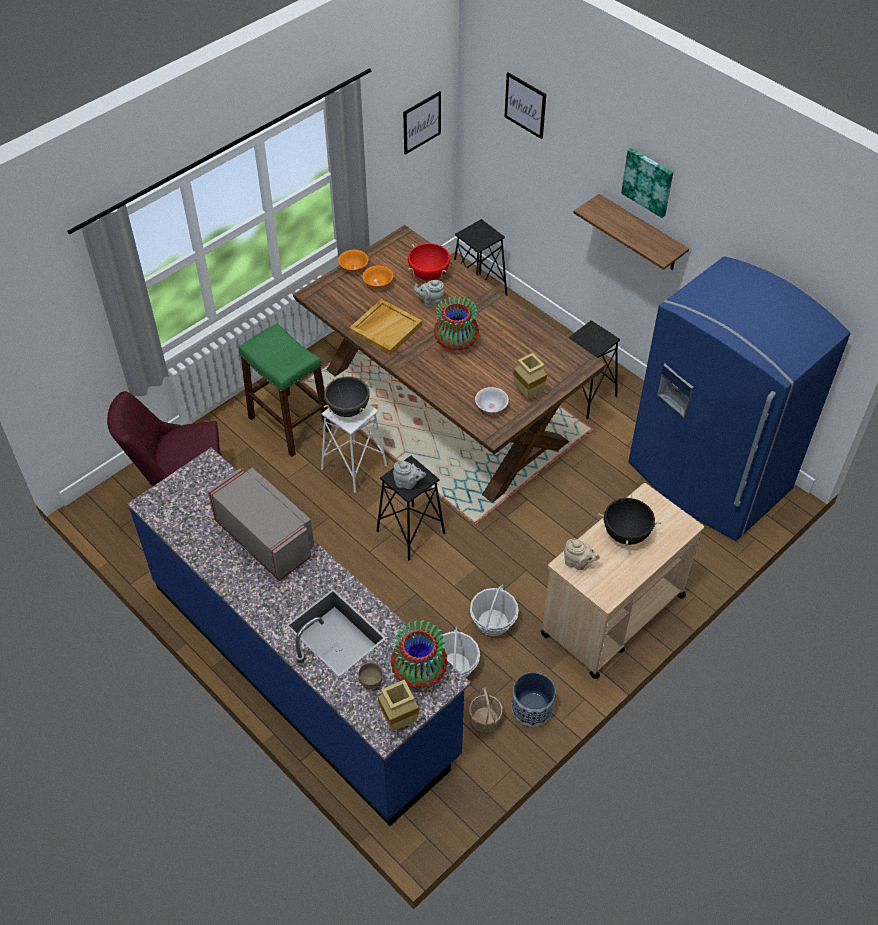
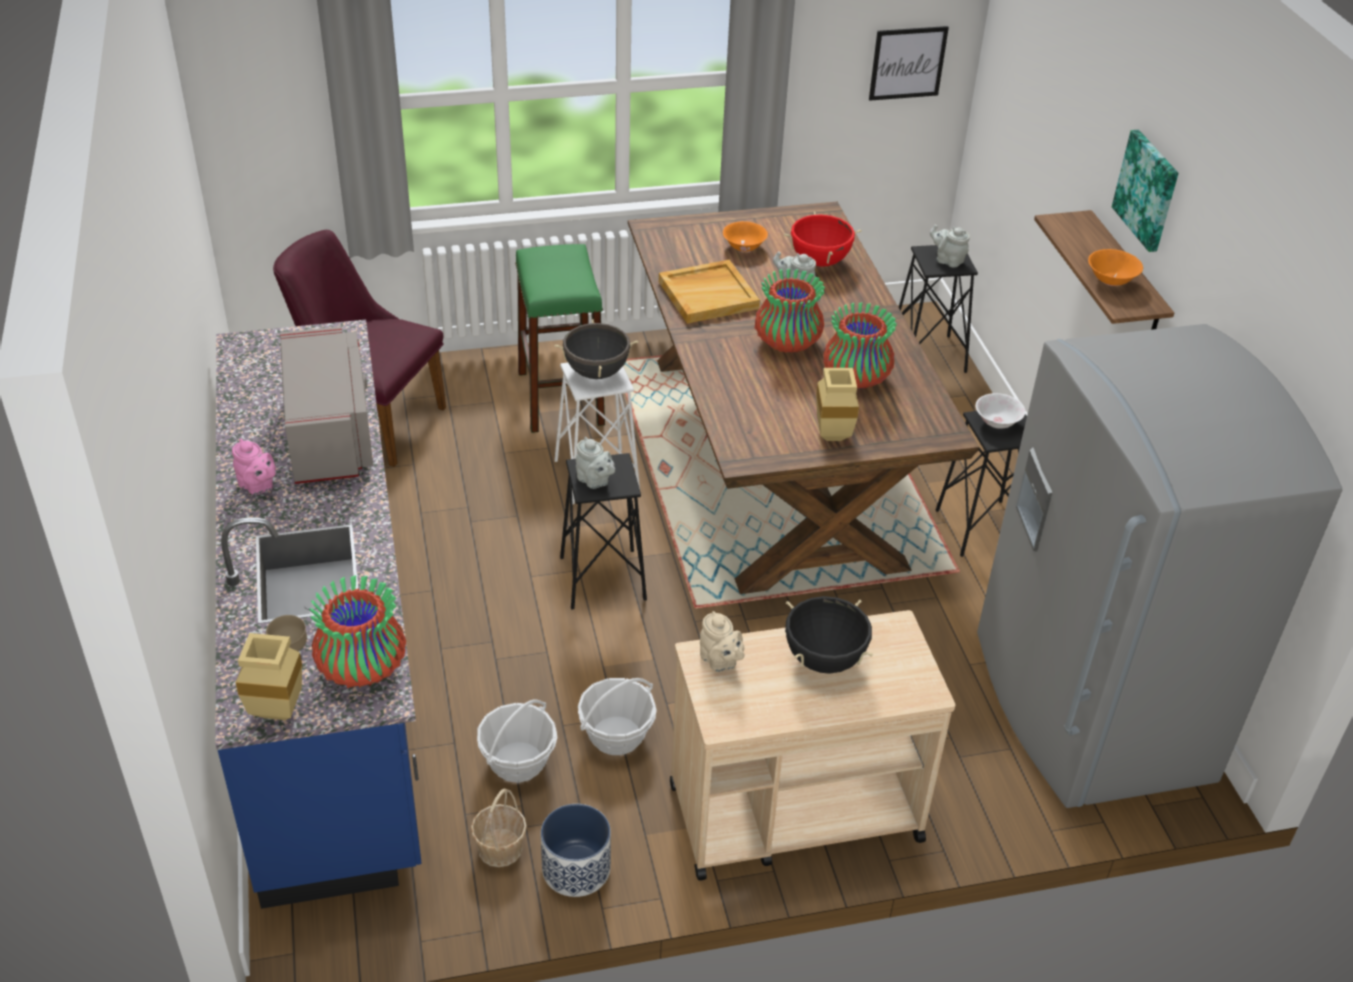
camera: 30 degrees right, 10 degrees down
orange bowl [338,250,368,272] -> orange bowl moved to [1088,249,1143,286]
white bowl [475,387,509,413] -> white bowl moved to [976,393,1026,429]
picture [504,72,546,139] -> none
blue fridge [628,256,850,541] -> grey fridge [977,324,1342,808]
none -> pink teapot [232,439,276,495]
none -> vase [823,302,897,389]
none -> grey teapot [930,224,970,268]

